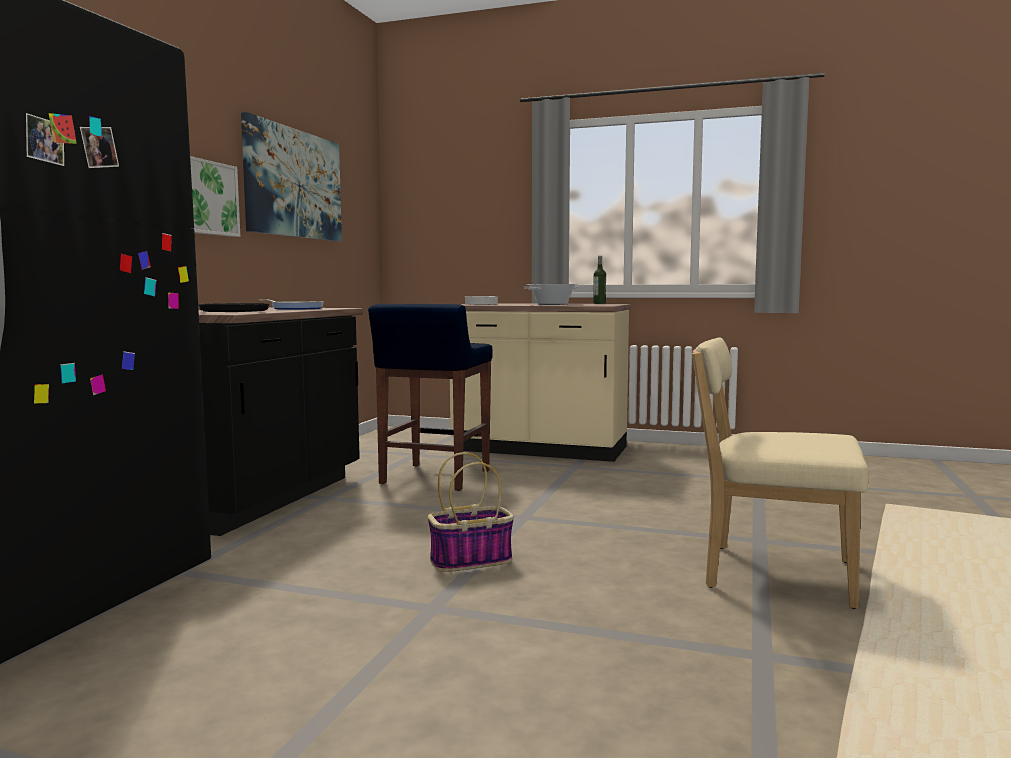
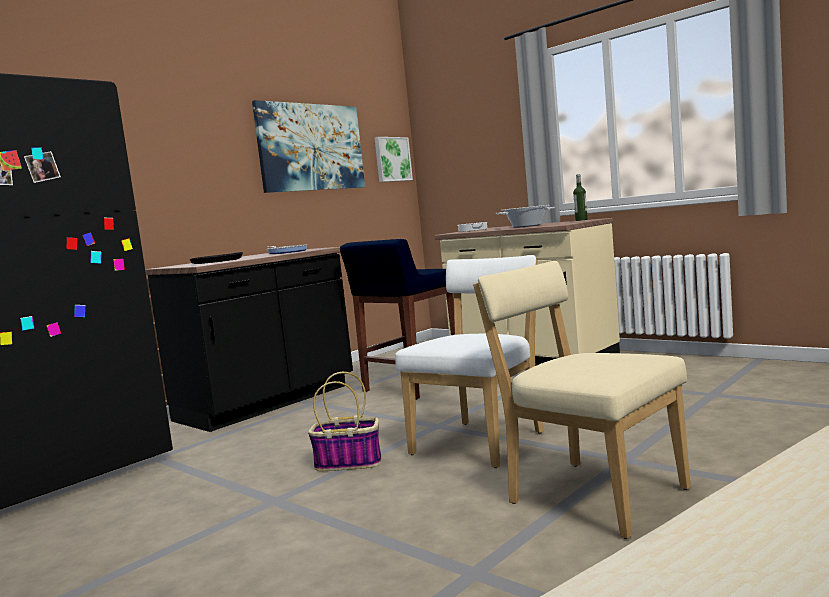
camera: 25 degrees right, 0 degrees up
picture [190,156,240,237] -> picture moved to [375,137,413,182]
none -> white chair [395,255,544,468]

